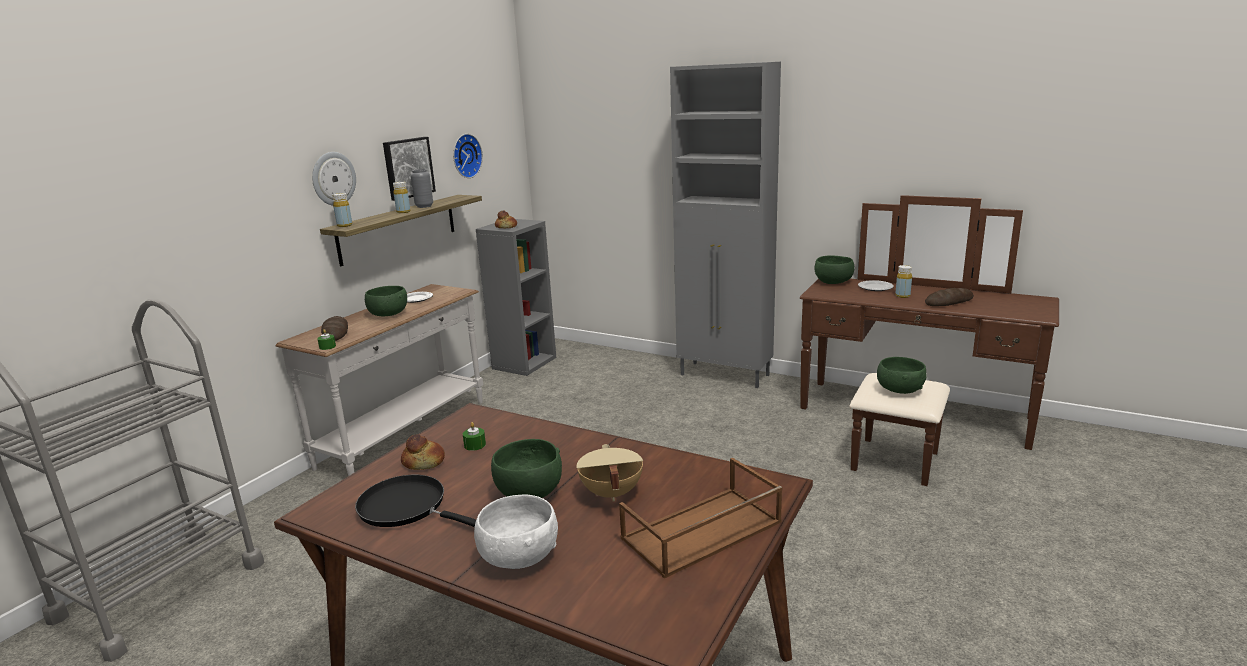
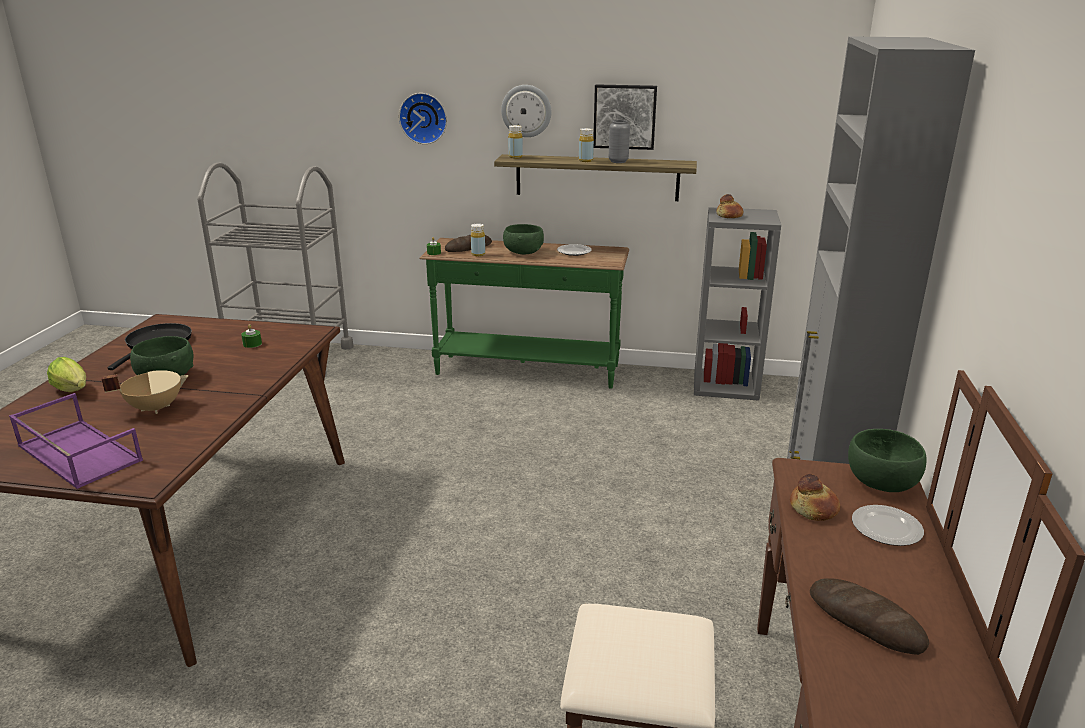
camera: 70 degrees right, 5 degrees up
white console table [276,284,483,476] -> green console table [419,238,629,389]
bread [401,434,445,470] -> bread moved to [790,474,840,521]
wall clock [453,134,483,178] -> wall clock moved to [399,93,447,144]
white bowl [474,494,558,569] -> lettuce [47,357,86,392]
brown tray [619,458,782,579] -> purple tray [9,393,143,489]
green bowl [877,357,927,394] -> none
yellow bottle [895,265,912,298] -> yellow bottle moved to [471,224,485,256]

